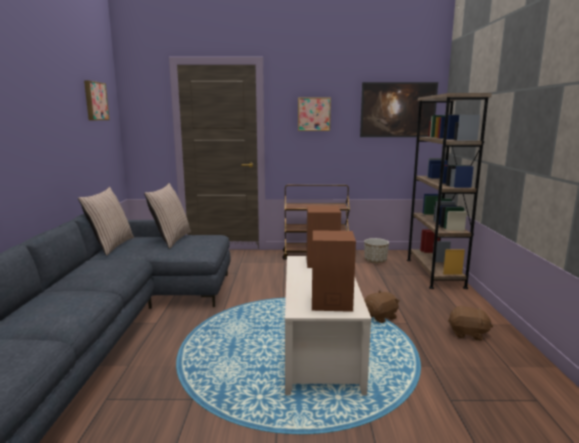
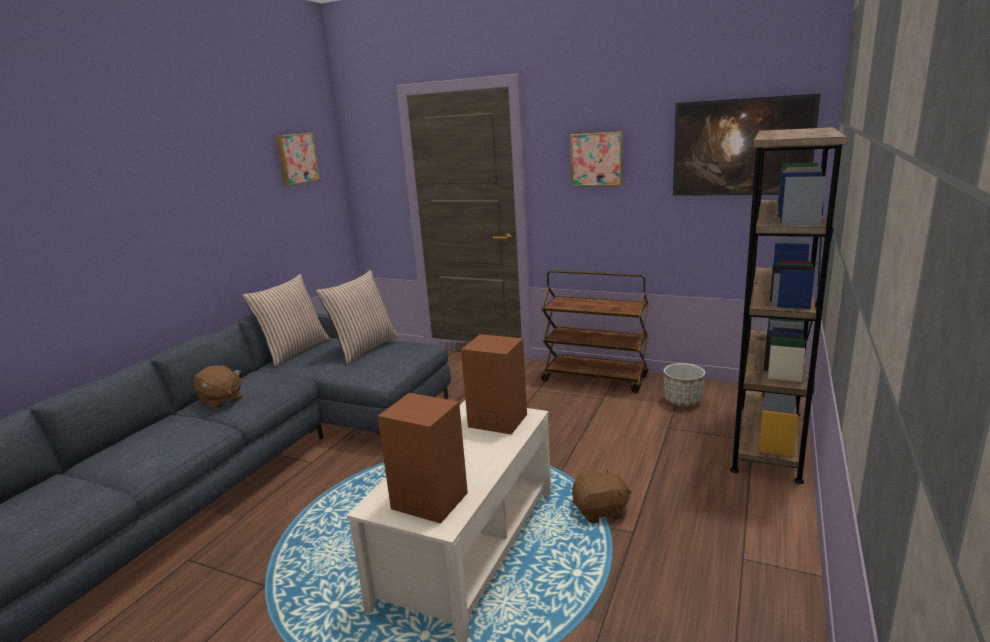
camera: 25 degrees right, 5 degrees up
brown plush toy [448,306,493,341] -> brown plush toy moved to [193,366,242,409]

